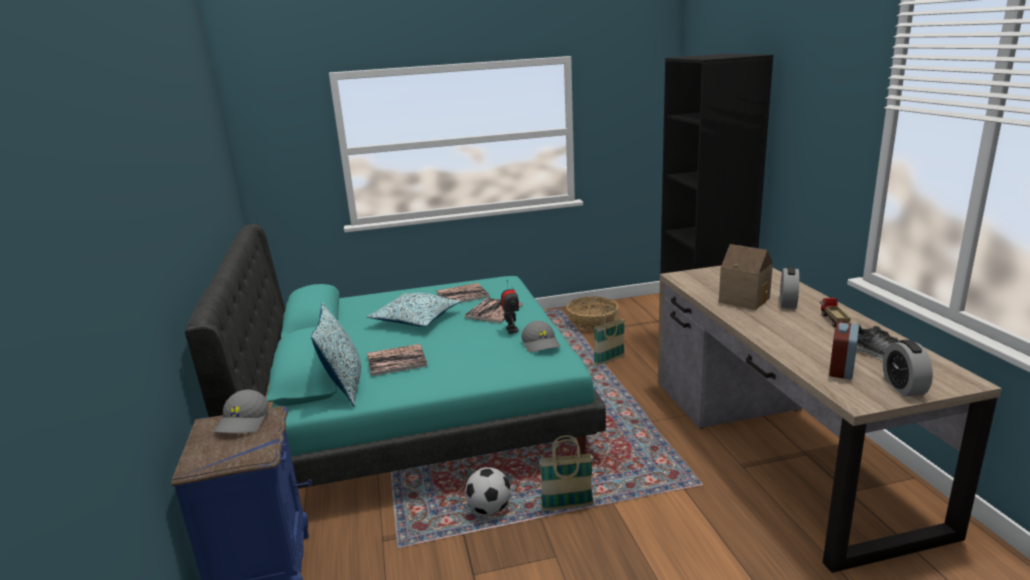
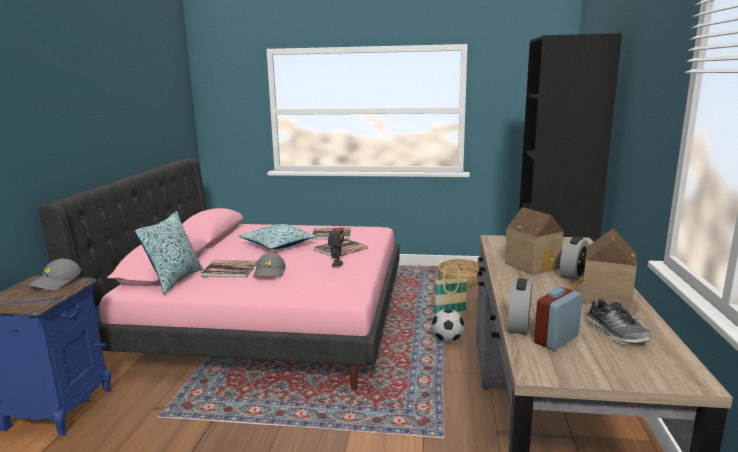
camera: 20 degrees right, 5 degrees down
turquoise bed [185,224,606,489] -> pink bed [38,158,400,391]
football [465,467,511,515] -> football moved to [432,309,464,342]
grey cap [521,321,560,353] -> grey cap moved to [253,253,285,277]
basket [539,435,594,511] -> none
toy truck [820,298,851,327] -> toy house [568,229,637,309]
alarm clock [883,340,933,396] -> alarm clock moved to [508,278,532,335]

